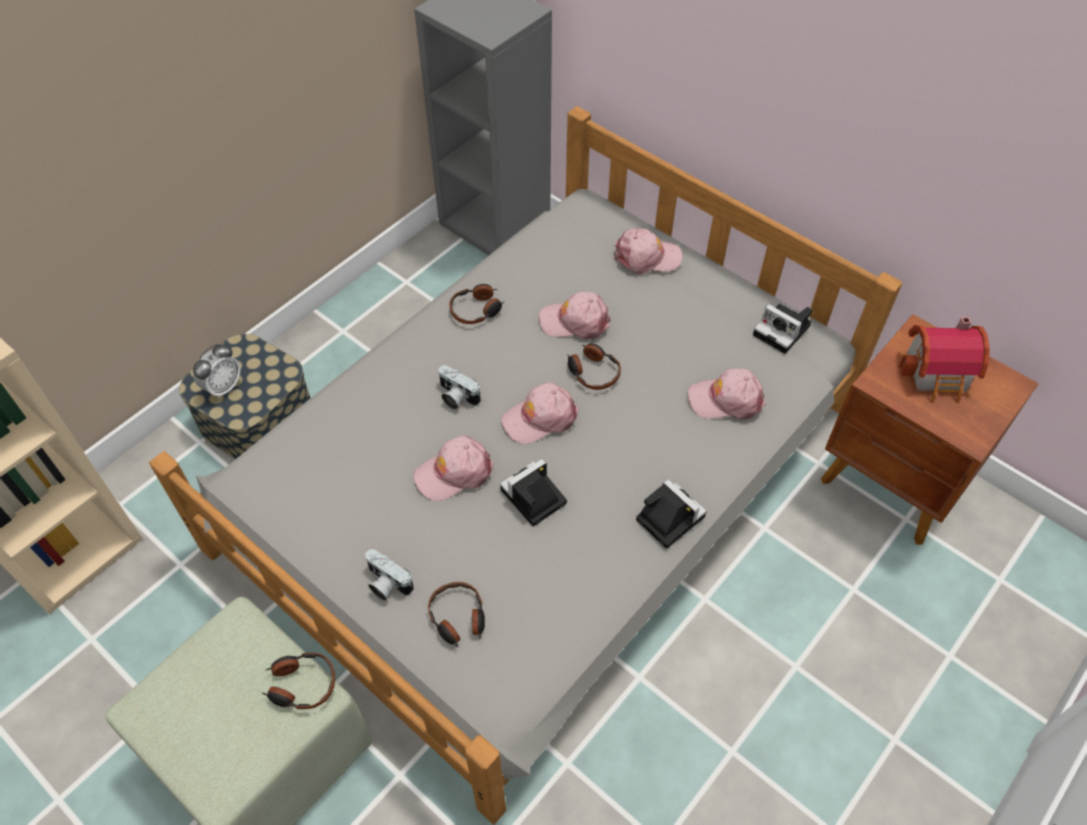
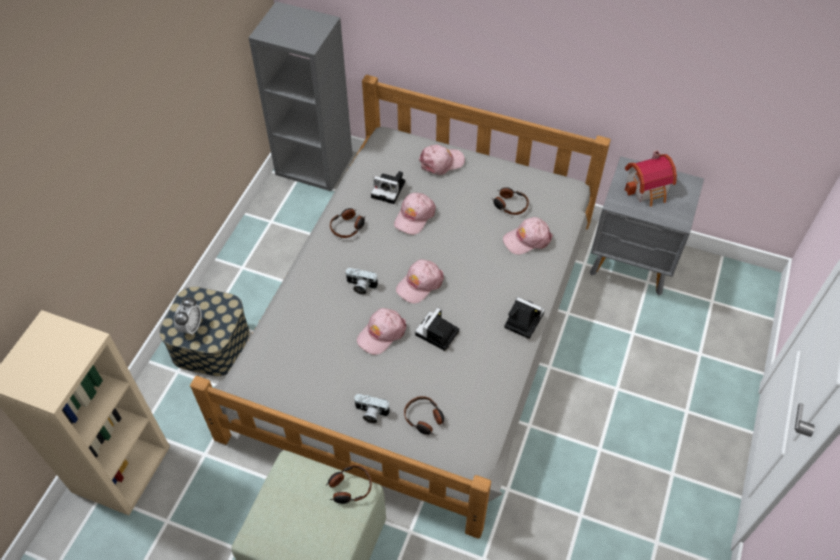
camera: 20 degrees left, 0 degrees up
pink cap [538,292,610,339] -> pink cap turned 45 degrees counterclockwise [394,193,436,235]
headphones [567,343,621,390] -> headphones moved to [492,187,529,215]
camera [753,304,813,354] -> camera moved to [371,171,405,204]
brown nightstand [821,314,1039,545] -> grey nightstand [590,156,704,295]

